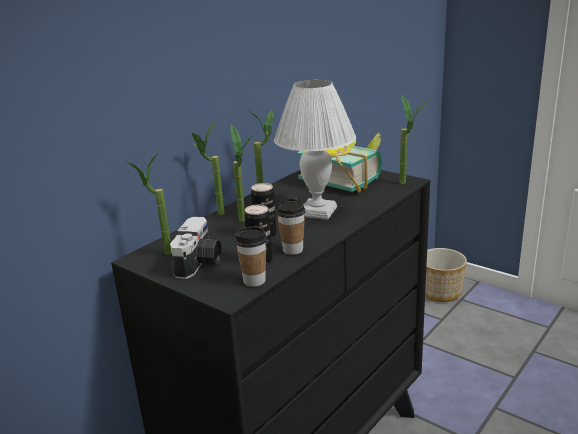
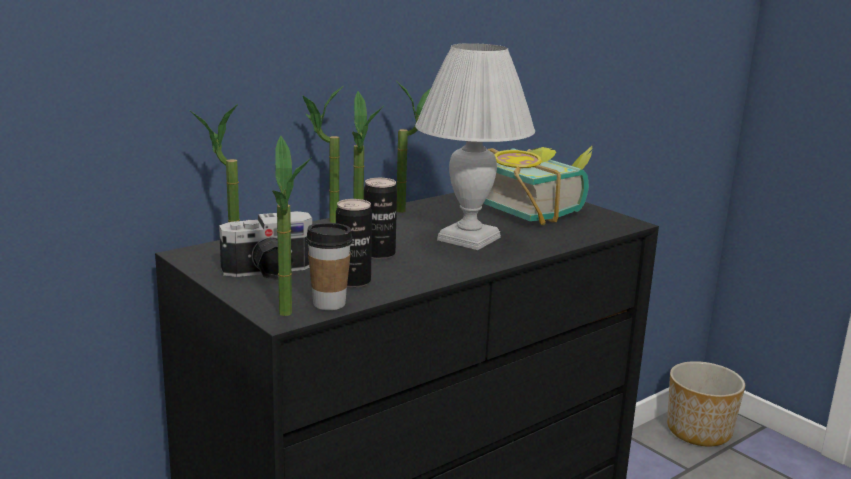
camera: 10 degrees right, 5 degrees down
camera [170,216,222,279] -> camera turned 45 degrees clockwise [219,211,312,281]
cup [276,198,306,255] -> none
potted plant [400,95,426,184] -> potted plant moved to [272,135,312,316]

